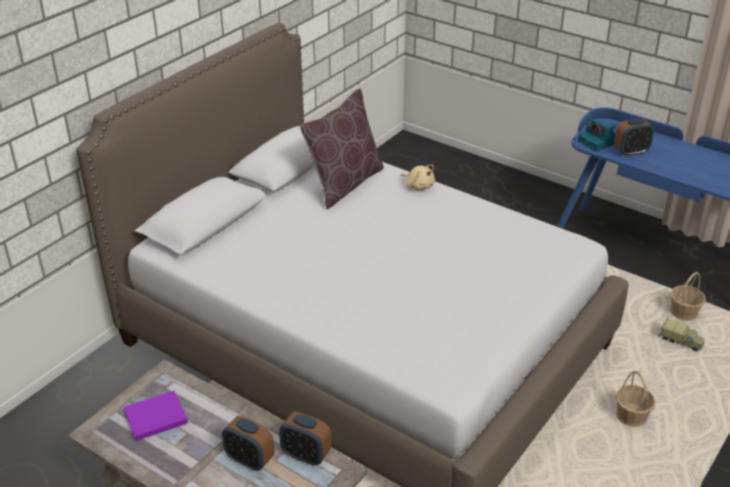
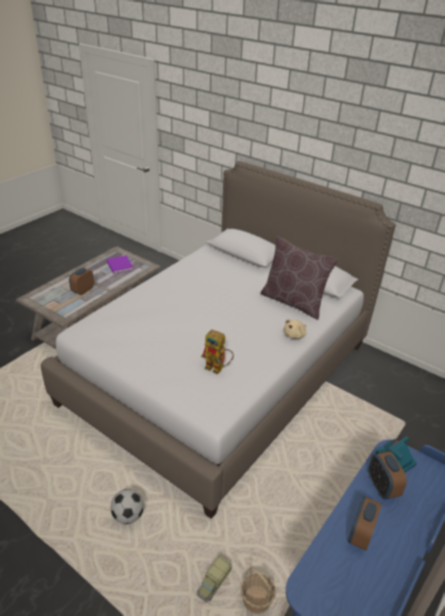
camera: 90 degrees right, 0 degrees up
alarm clock [279,412,331,466] -> alarm clock moved to [348,496,382,551]
basket [616,371,656,427] -> football [111,489,144,524]
none -> toy robot [201,329,234,374]

